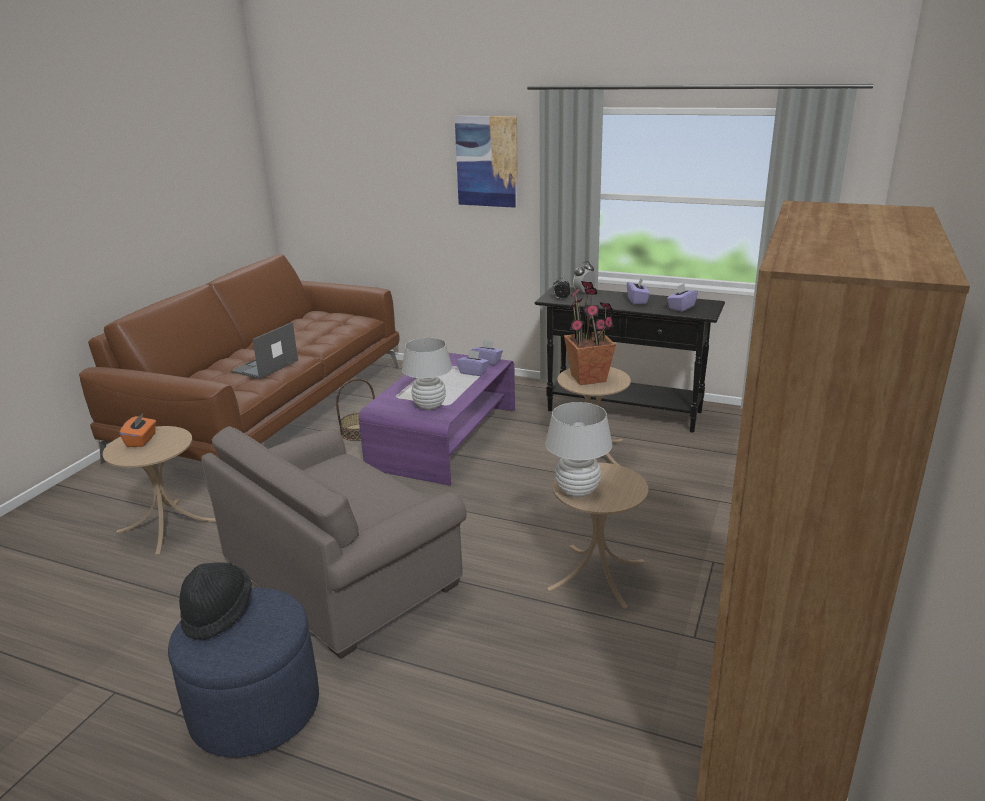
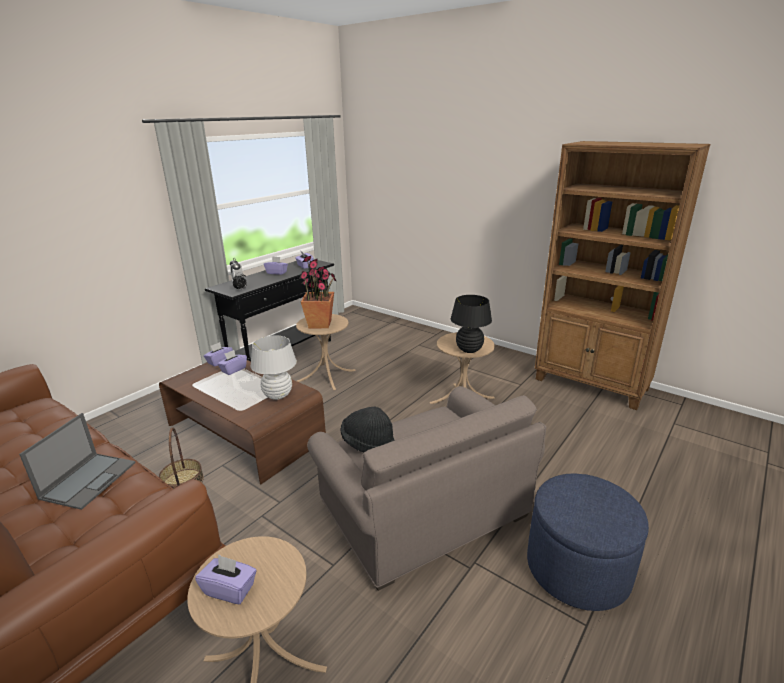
camera: 75 degrees left, 0 degrees up
orange tissue box [119,413,156,447] -> purple tissue box [195,554,257,605]
black hat [179,562,252,641] -> black hat moved to [341,407,395,453]
laptop [231,322,298,379] -> laptop turned 120 degrees counterclockwise [19,413,136,510]
purple coffee table [359,353,515,486] -> brown coffee table [159,360,326,484]
picture [455,116,518,208] -> none
white table lamp [545,402,612,497] -> black table lamp [451,295,492,353]

